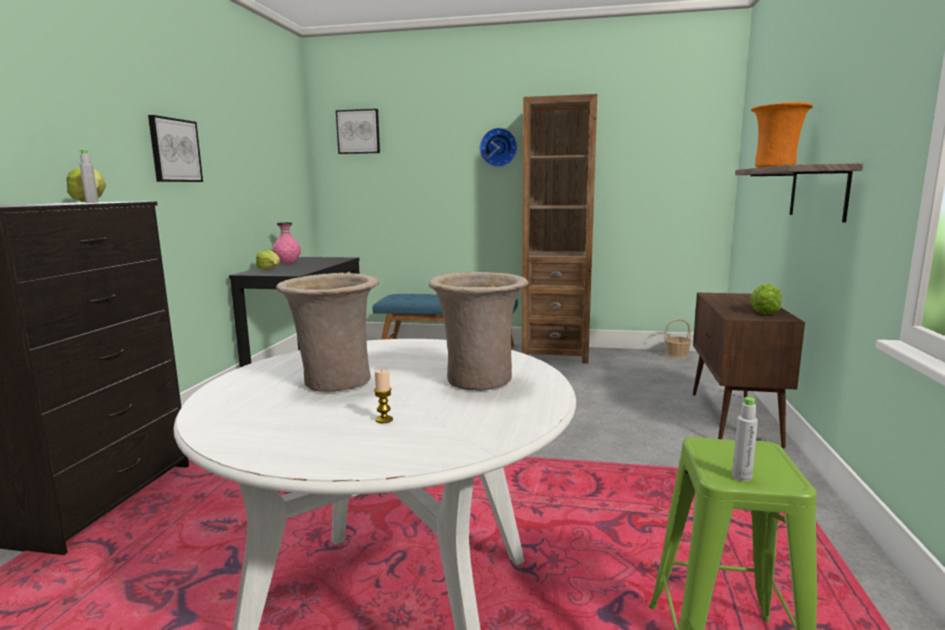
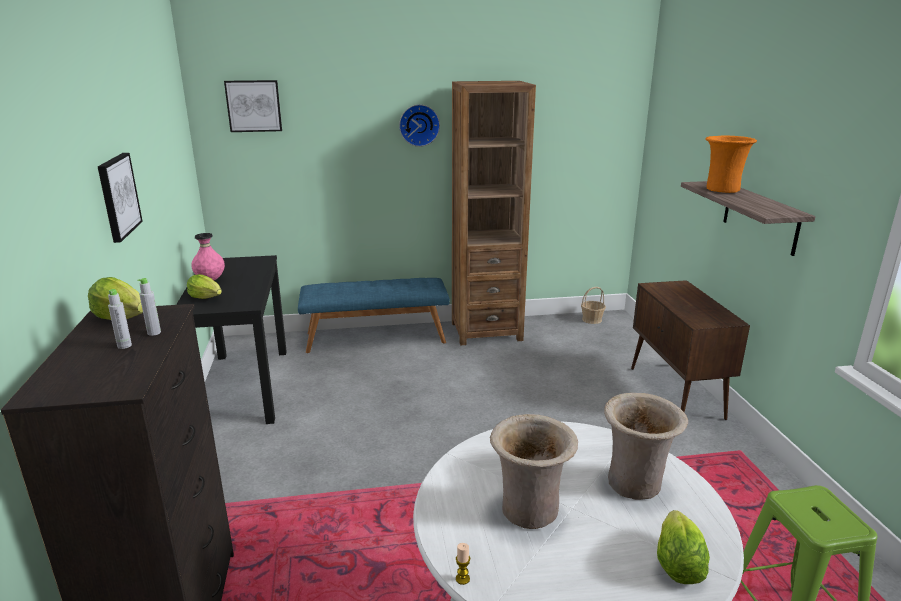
camera: 20 degrees left, 10 degrees up
candle [374,370,393,423] -> candle moved to [456,543,470,585]
grey bottle [732,397,758,481] -> grey bottle moved to [108,289,132,349]
lettuce [750,284,782,314] -> lettuce moved to [657,510,710,584]

